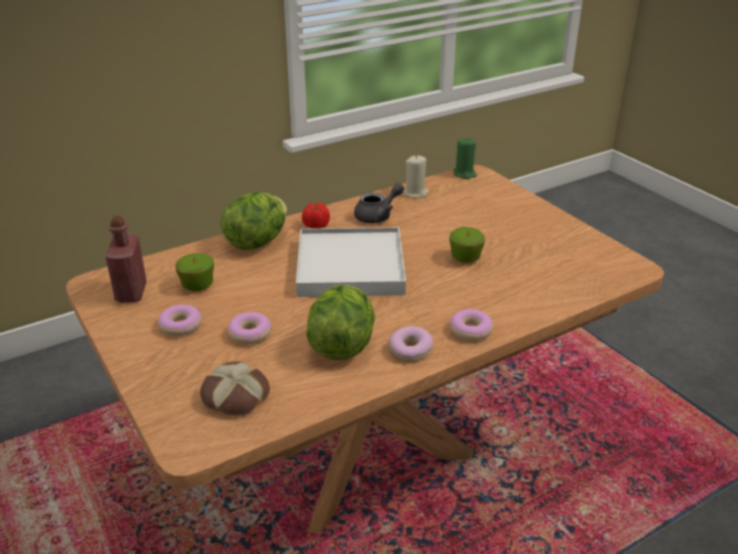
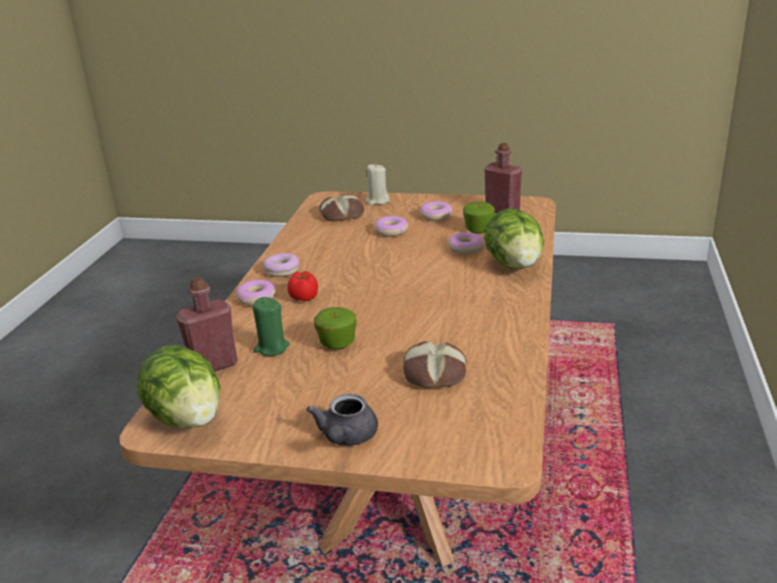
camera: 135 degrees right, 5 degrees down
white tray [296,227,406,297] -> none
tomato [302,202,330,229] -> tomato moved to [287,271,318,301]
lettuce [306,285,375,360] -> lettuce moved to [137,344,220,429]
grey teapot [354,183,404,224] -> grey teapot moved to [306,394,378,446]
beige candle [403,155,429,198] -> beige candle moved to [366,163,390,205]
green candle [453,137,477,179] -> green candle moved to [253,297,290,356]
none -> red bottle [176,277,238,372]
none -> bread [403,341,467,388]
none -> donut [448,232,484,255]

